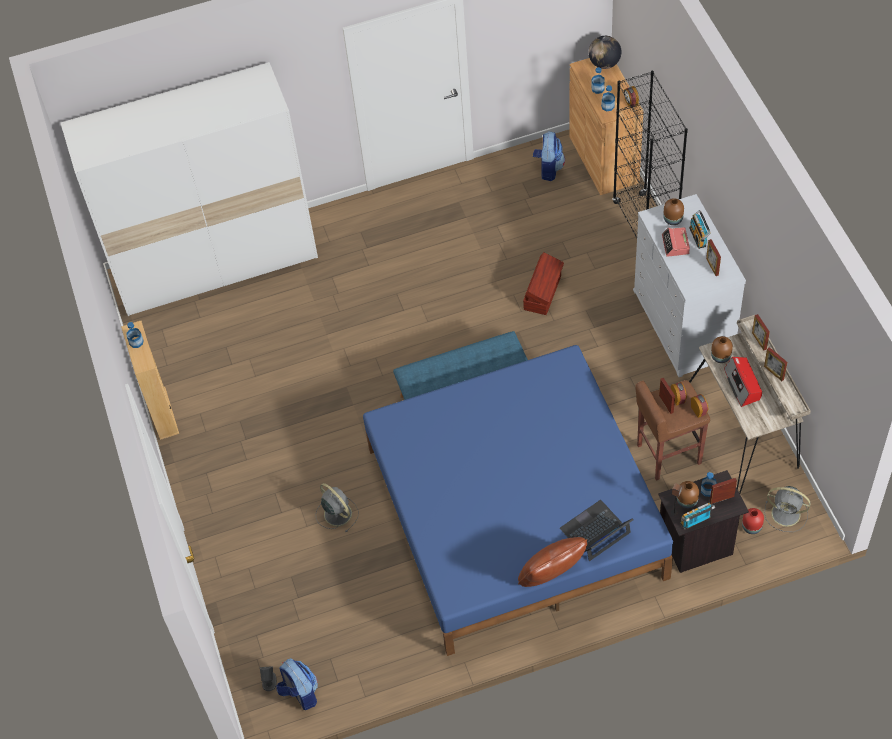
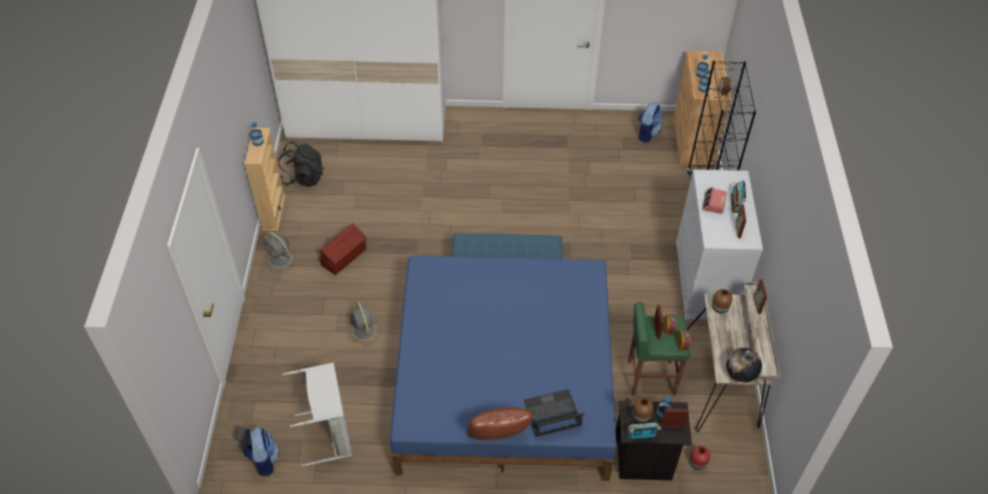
camera: 15 degrees right, 5 degrees down
brown storage box [523,252,564,315] -> brown storage box moved to [319,223,367,275]
globe [589,36,621,69] -> globe moved to [726,348,762,383]
brown stool [635,380,710,481] -> green stool [628,302,690,395]
brown vase [663,198,684,225] -> none
radio [724,357,762,407] -> none
picture frame [764,347,787,381] -> none
grey fan [764,486,810,532] -> grey fan moved to [264,232,299,273]
none -> black backpack [278,141,324,187]
none -> grey laundry basket [282,362,352,466]

